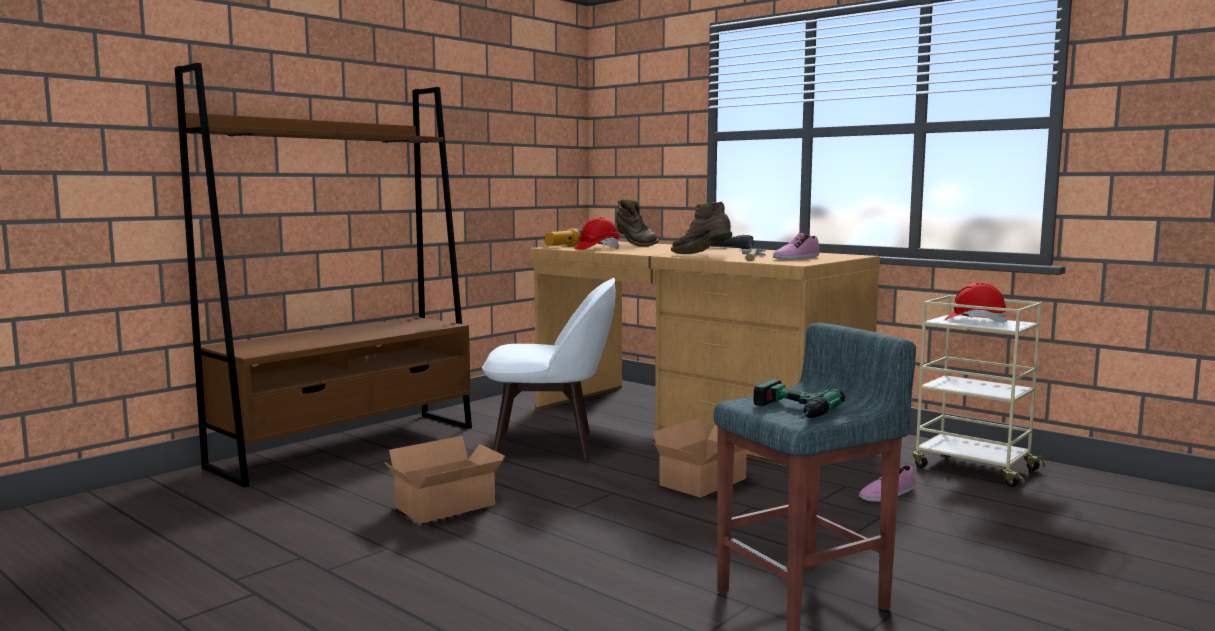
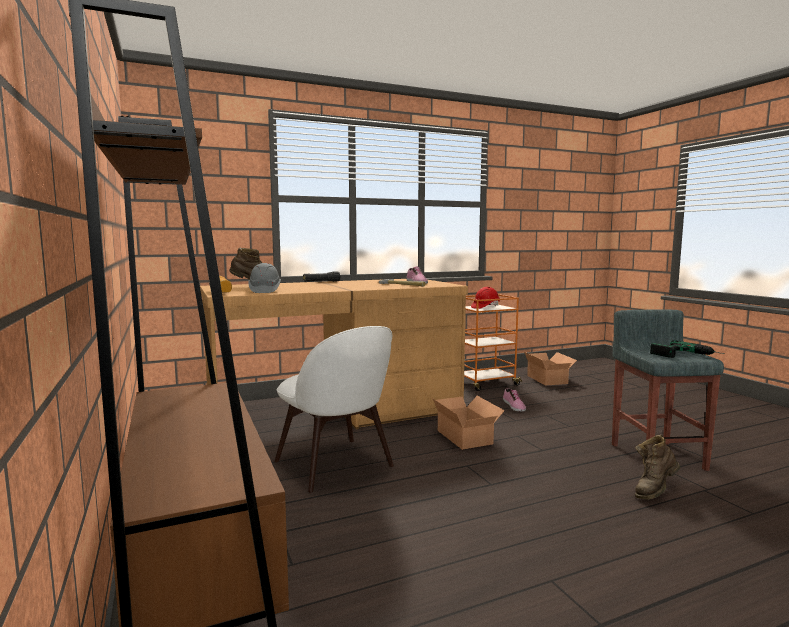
camera: 65 degrees left, 0 degrees up
cardboard box [384,436,505,524] -> cardboard box moved to [524,352,577,386]
white chair [482,278,616,463] -> white chair turned 120 degrees clockwise [274,326,394,492]
red hard hat [574,217,620,250] -> grey hard hat [248,263,281,293]
brown boot [671,202,732,254] -> brown boot moved to [635,435,681,499]
beige cart [913,295,1045,487] -> orange cart [464,294,522,391]

